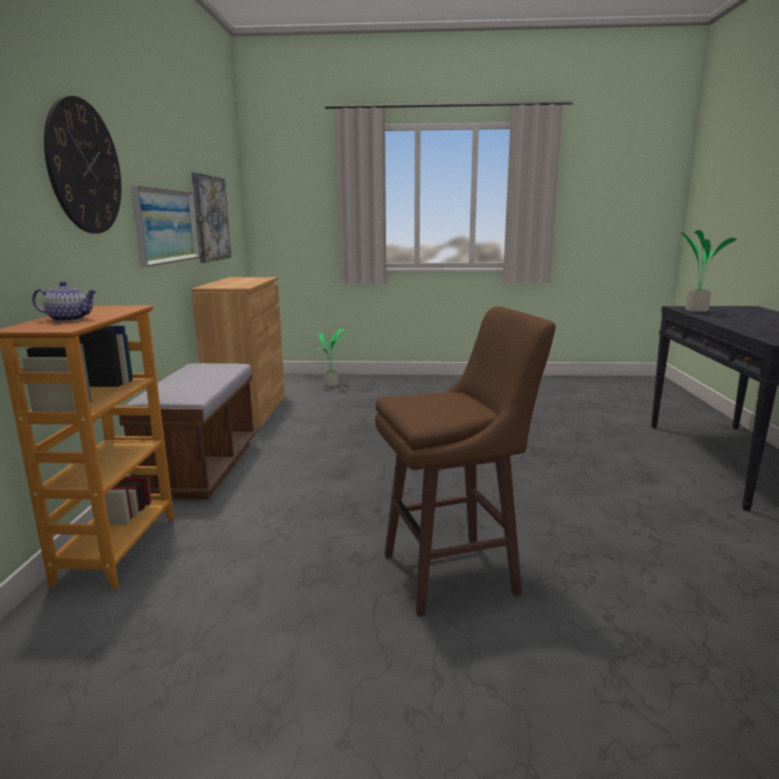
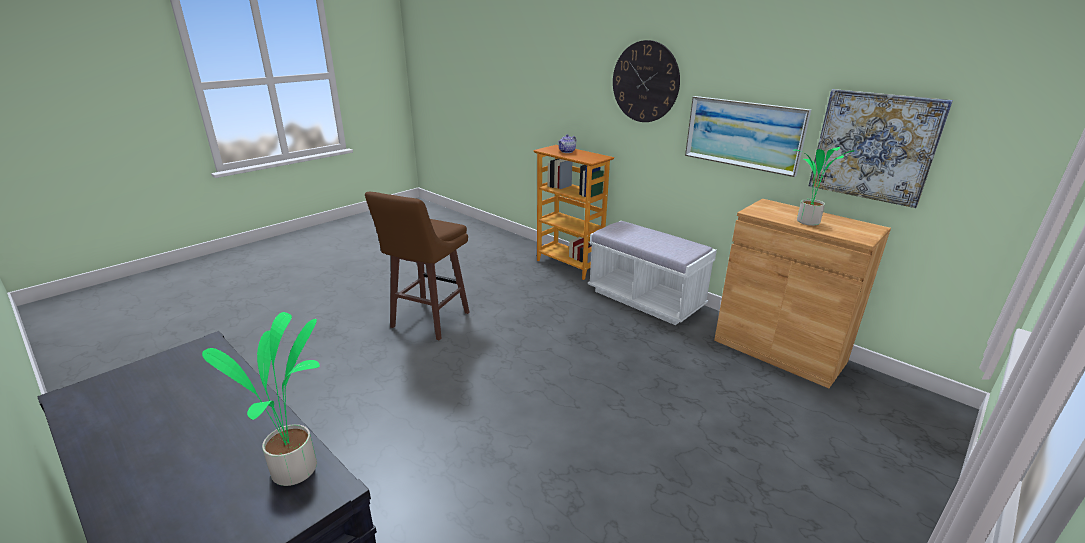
camera: 130 degrees right, 10 degrees up
brown bench [119,363,256,500] -> white bench [588,221,717,325]
potted plant [317,329,348,387] -> potted plant moved to [793,147,855,226]

